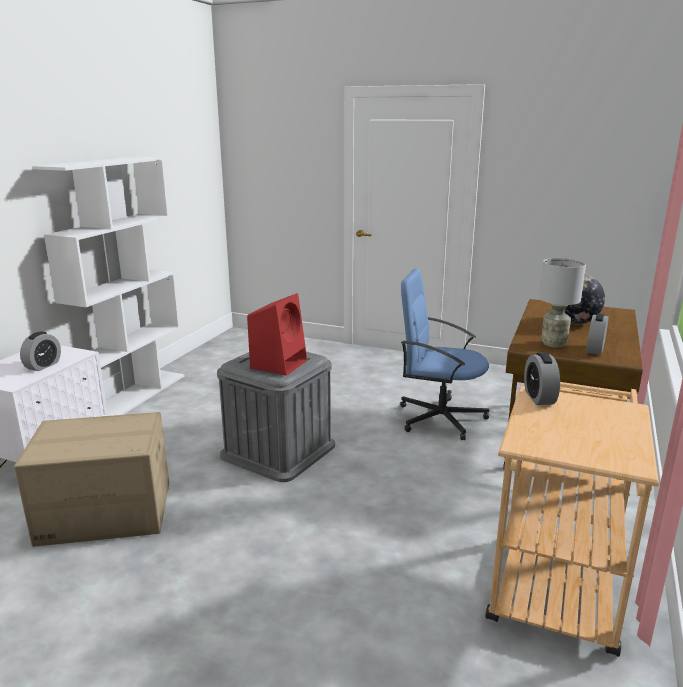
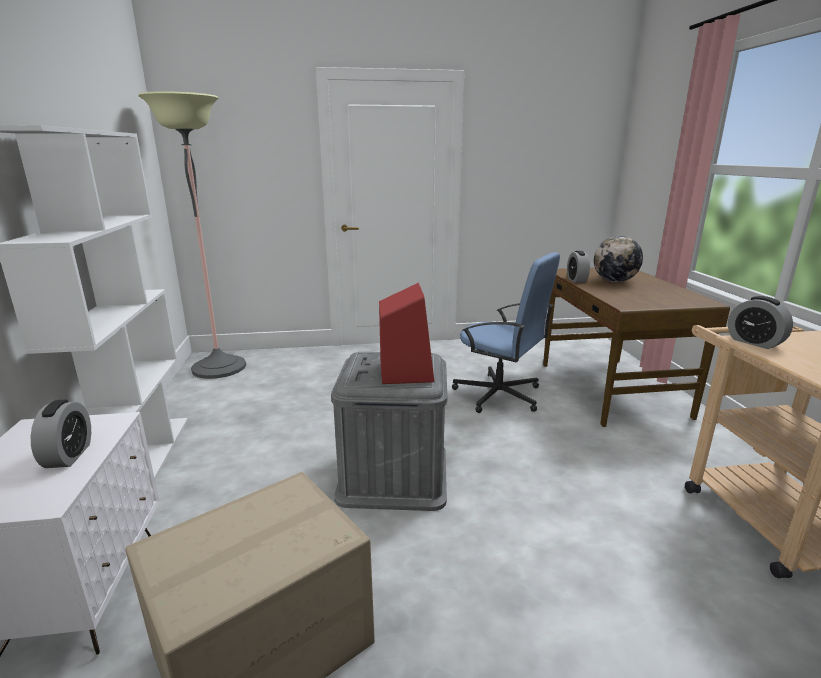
camera: 30 degrees left, 0 degrees up
blue office chair [400,269,489,440] -> blue office chair turned 135 degrees counterclockwise [452,252,560,413]
grey table lamp [539,258,586,348] -> none
alarm clock [586,313,608,355] -> alarm clock moved to [567,251,590,283]
none -> floor lamp [138,91,246,379]

